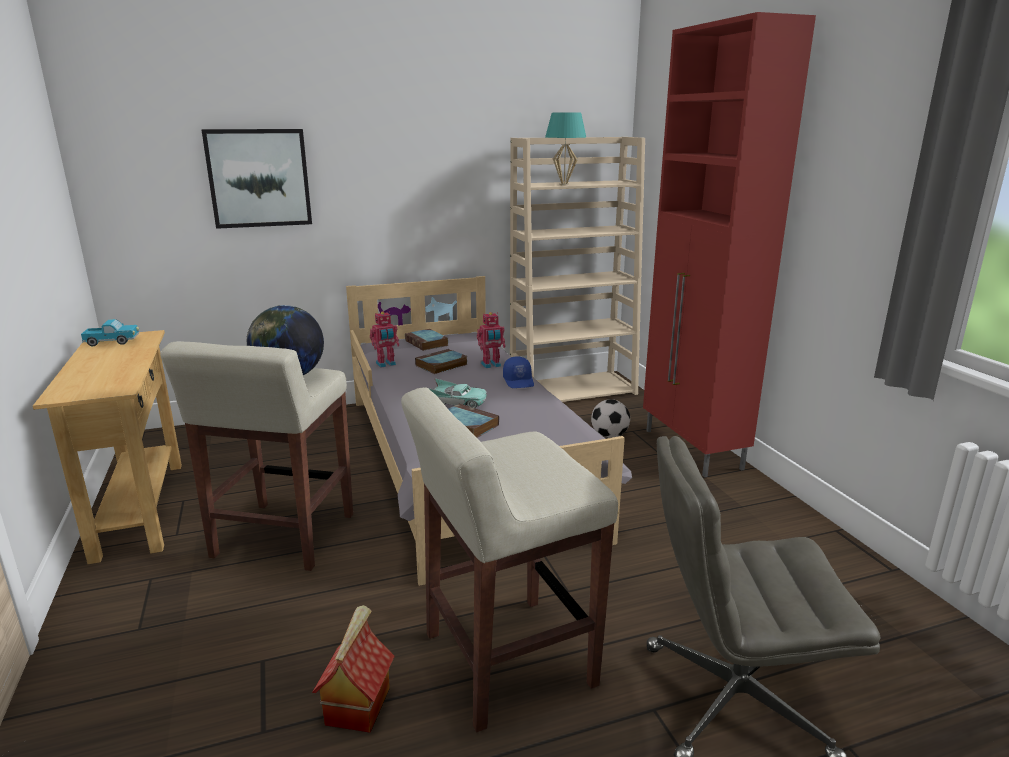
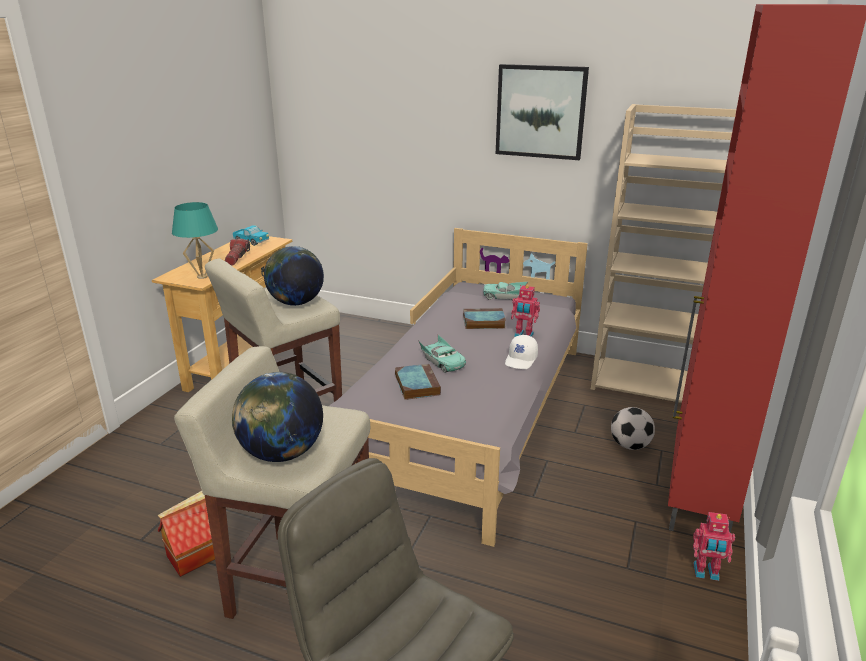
camera: 40 degrees right, 5 degrees up
picture [201,129,312,229] -> picture moved to [496,64,589,160]
toy robot [370,311,399,368] -> toy robot moved to [693,512,735,581]
book [405,329,448,351] -> turquoise toy car [483,281,529,300]
blue cap [503,356,534,388] -> white cap [505,335,538,369]
turquoise table lamp [545,113,586,186] -> turquoise table lamp moved to [172,202,218,279]
none -> flashlight [225,239,250,266]
none -> globe [232,372,323,462]

